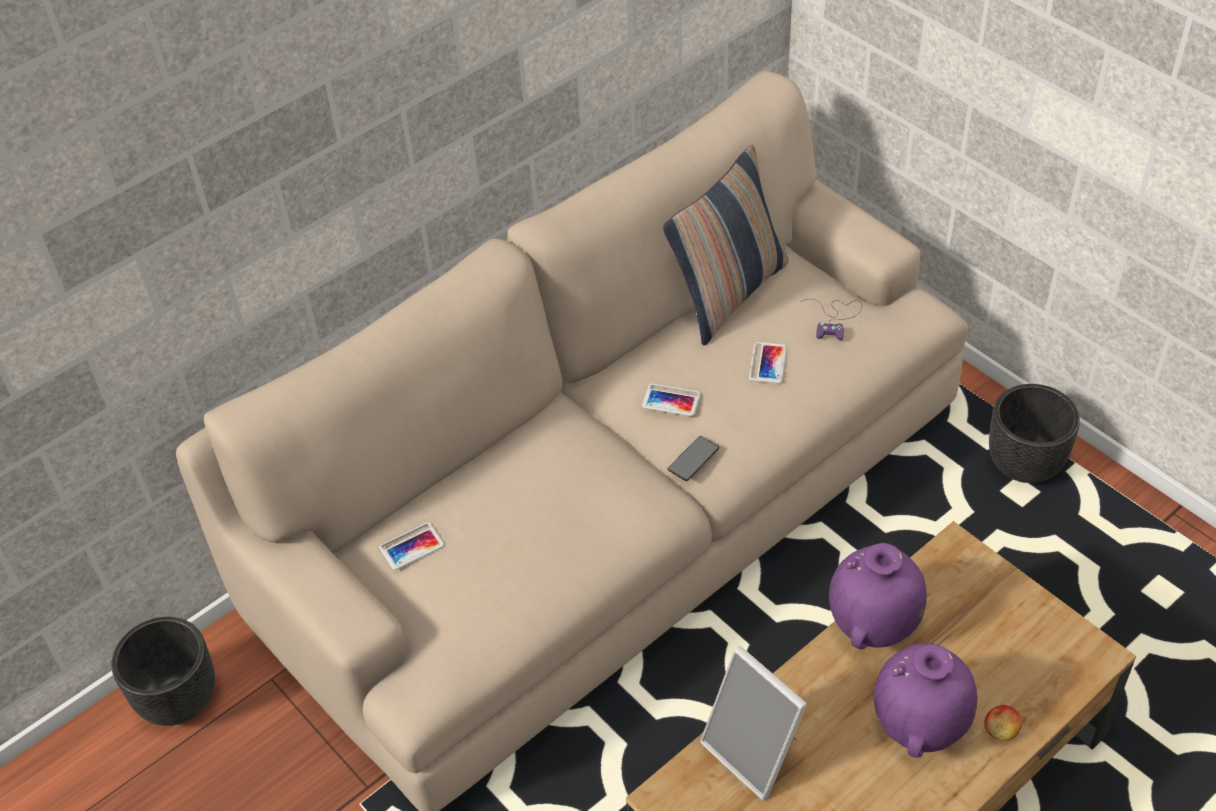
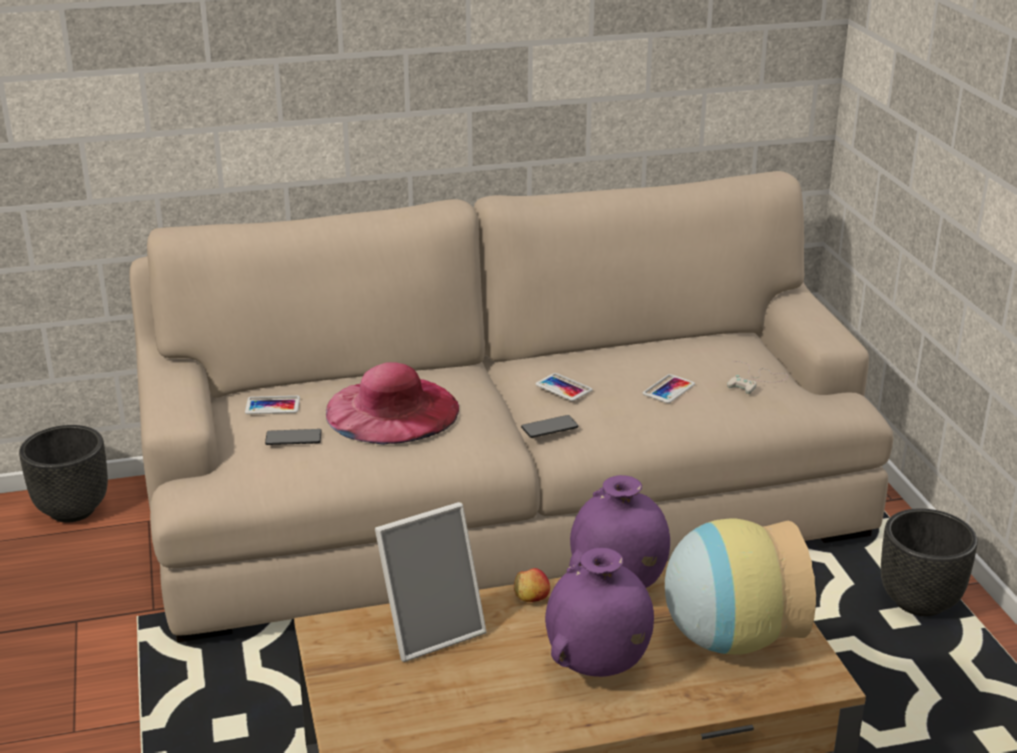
camera: 25 degrees right, 20 degrees down
pillow [663,144,789,345] -> none
picture frame [700,646,807,801] -> picture frame turned 105 degrees counterclockwise [375,502,486,662]
purple game controller [801,299,862,341] -> white game controller [727,361,788,394]
apple [984,705,1022,741] -> apple moved to [514,568,550,602]
none -> phone [265,429,321,445]
none -> pink hat [326,362,459,445]
none -> vase [665,519,816,655]

